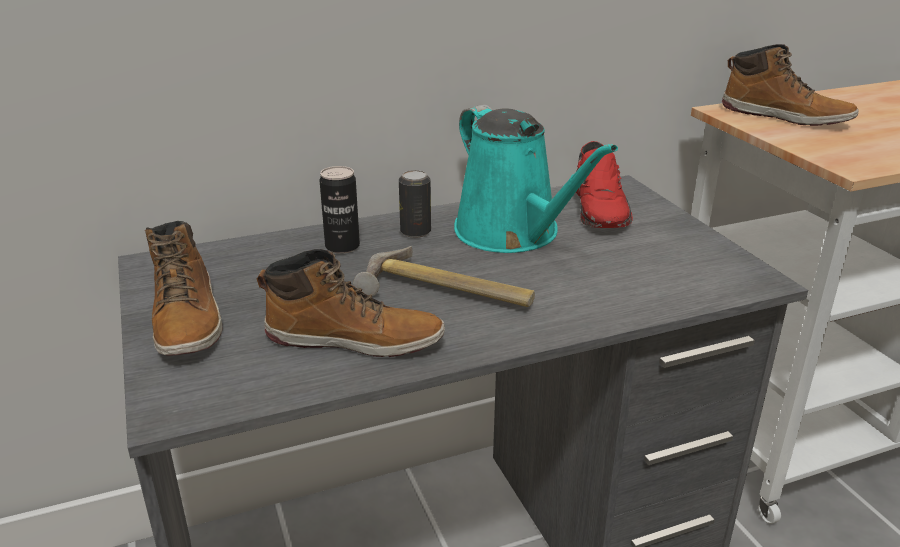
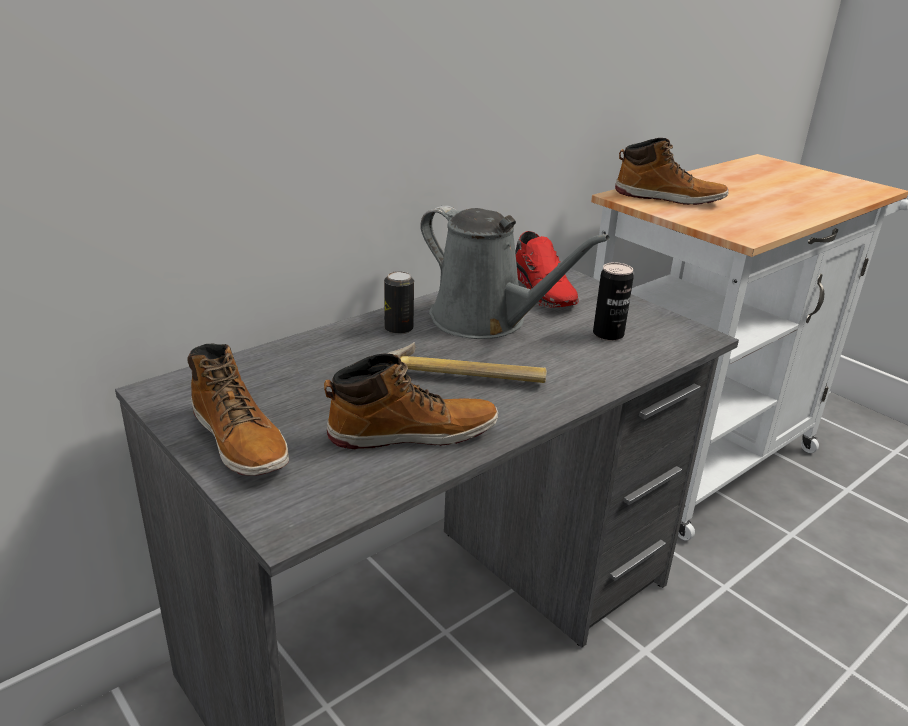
camera: 20 degrees left, 0 degrees up
can [319,166,360,254] -> can moved to [593,262,634,341]
turquoise watering can [454,105,618,253] -> grey watering can [420,205,610,339]

